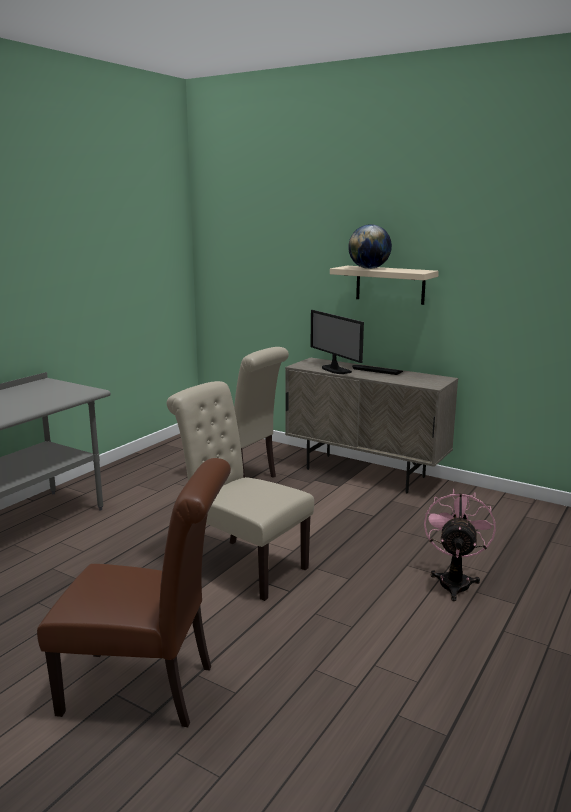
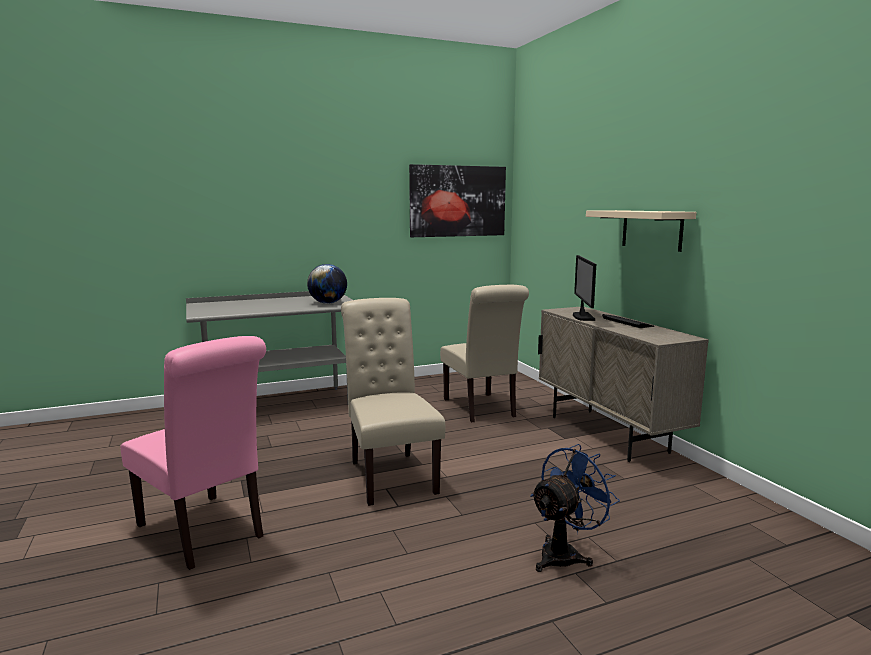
camera: 35 degrees right, 5 degrees down
brown chair [37,458,231,727] -> pink chair [121,336,266,570]
globe [348,224,392,269] -> globe moved to [307,264,347,304]
pink fan [424,489,496,601] -> blue fan [530,444,620,572]
none -> picture [409,164,506,237]

